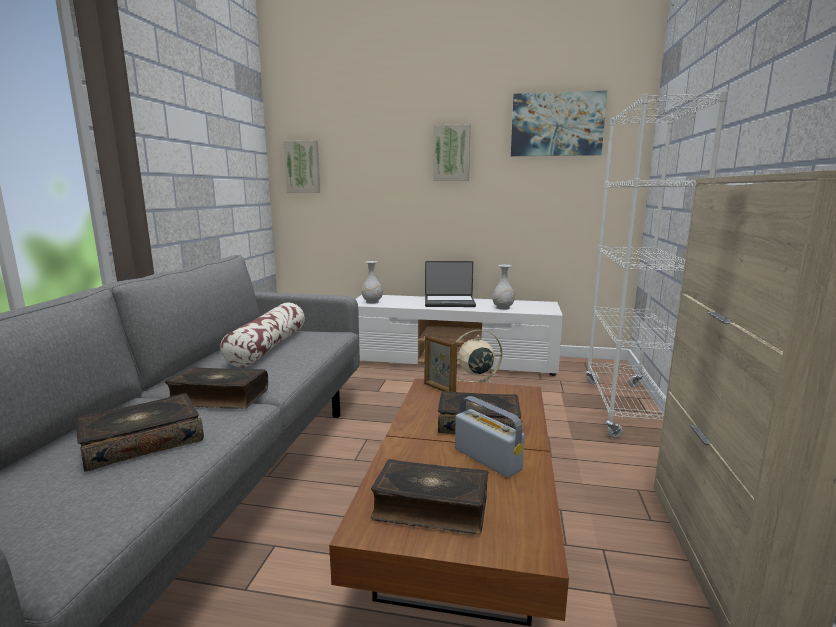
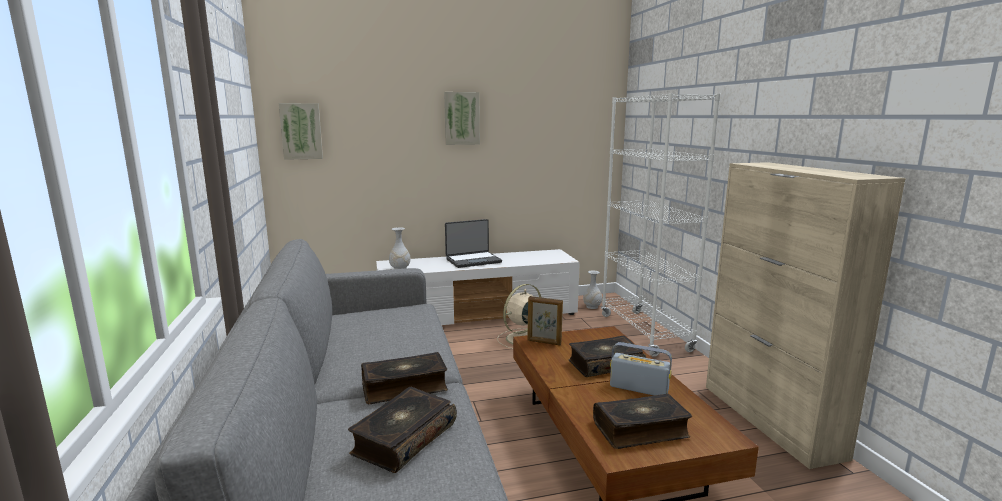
camera: 25 degrees left, 0 degrees up
pillow [220,302,305,367] -> none
white vase [492,265,515,310] -> white vase moved to [583,271,602,309]
picture [511,90,607,156] -> none

